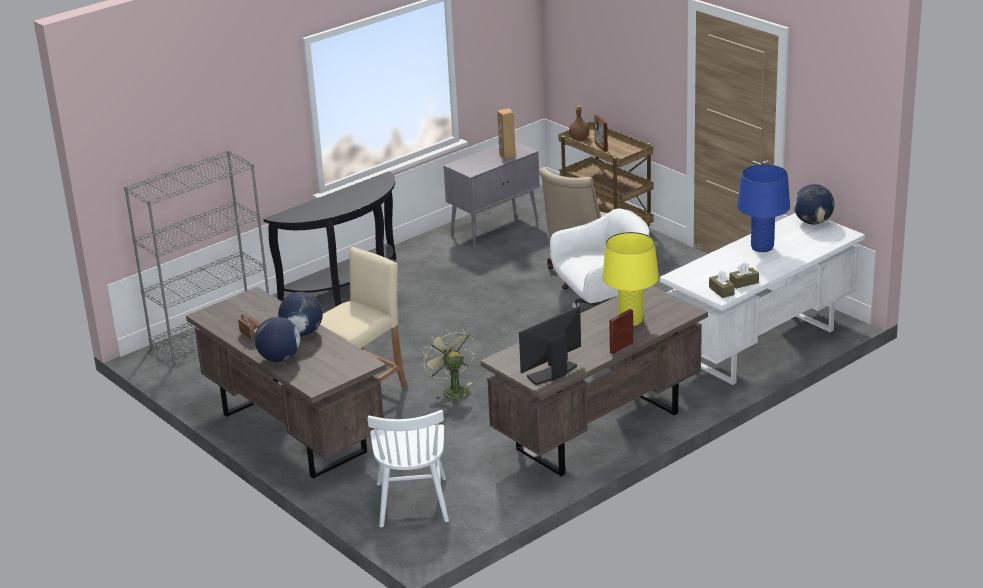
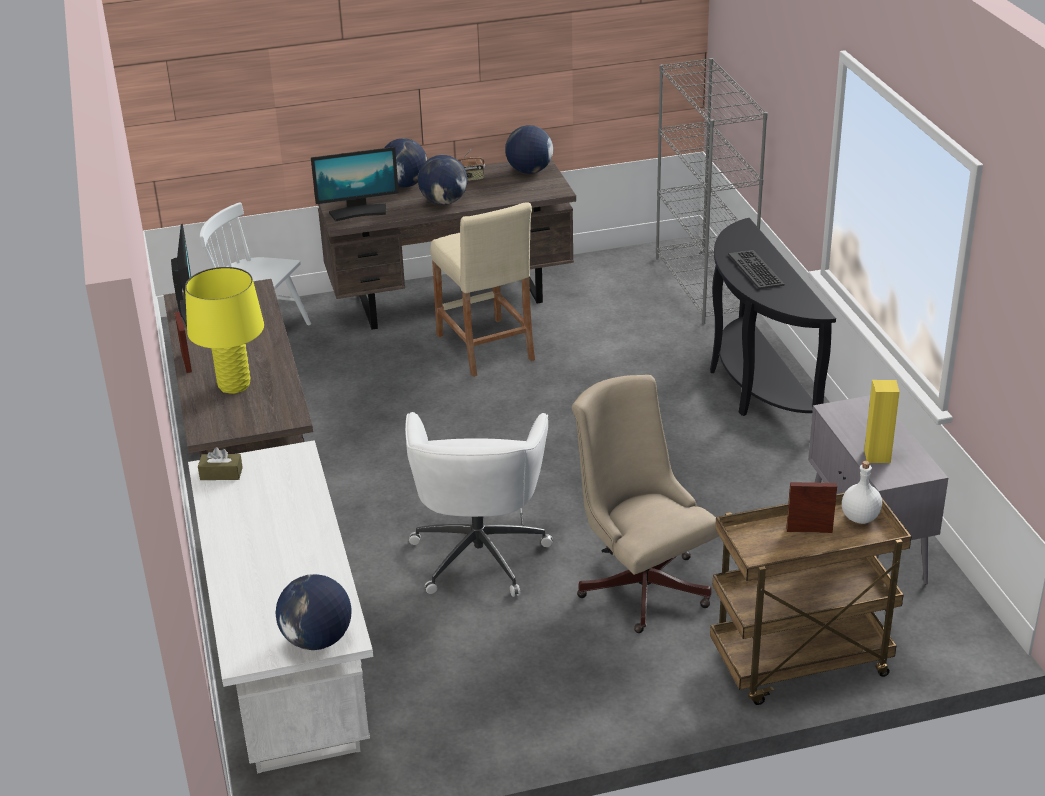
camera: 115 degrees right, 5 degrees up
green fan [421,328,476,405] -> none
brown speaker [497,108,516,159] -> yellow speaker [864,380,900,463]
brown bottle [569,106,589,141] -> white bottle [842,461,882,524]
brown tissue box [729,263,759,289] -> none
blue table lamp [737,164,790,252] -> none
none -> monitor [311,147,399,222]
none -> globe [505,125,553,174]
none -> keyboard [728,250,784,289]

